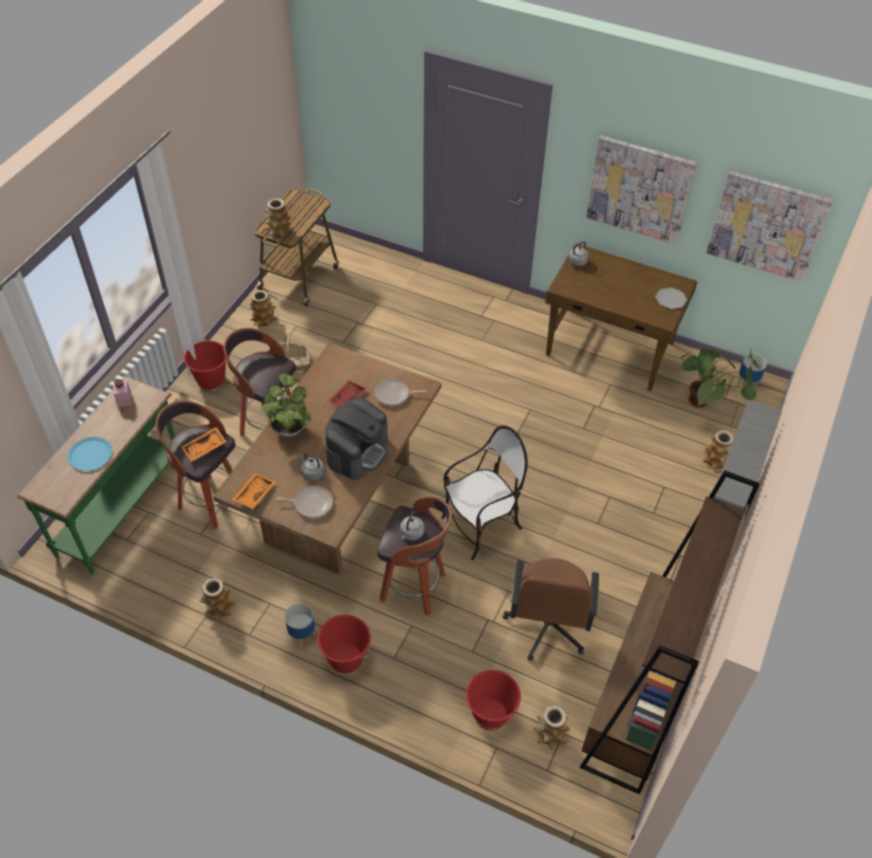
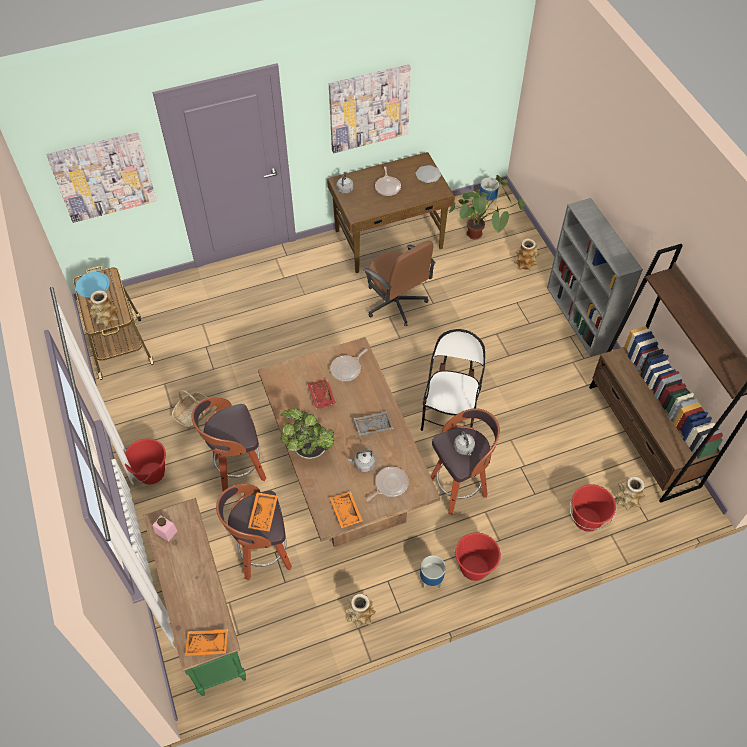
camera: 45 degrees left, 5 degrees up
blue plate [68,437,112,471] -> blue plate moved to [75,272,110,298]
vase [249,290,277,327] -> none
coffee machine [325,398,388,480] -> grey tray [353,411,394,436]
brown office chair [503,558,599,661] -> brown office chair moved to [363,241,435,326]
picture [706,171,833,282] -> picture moved to [46,132,157,223]
none -> orange tray [185,629,228,656]
none -> frying pan [375,167,401,196]

